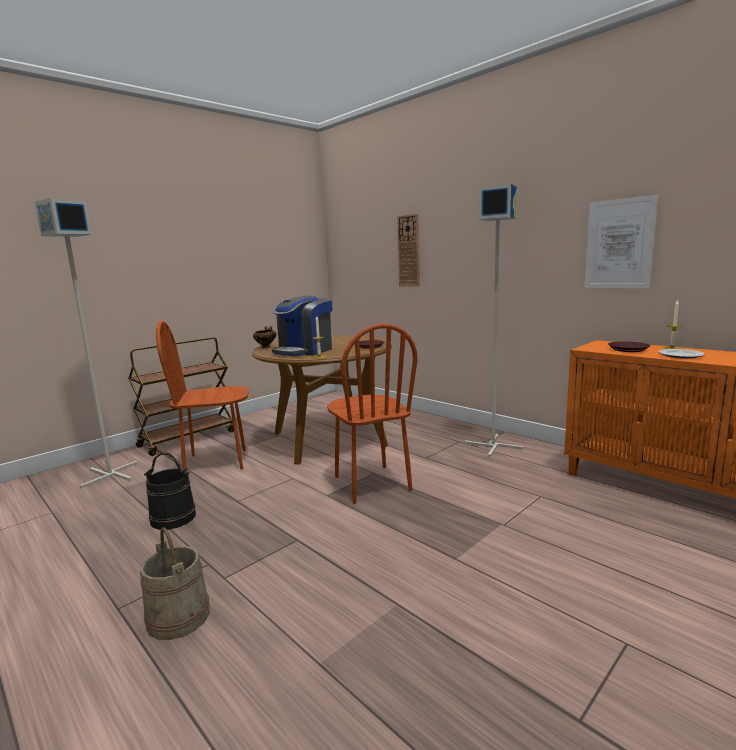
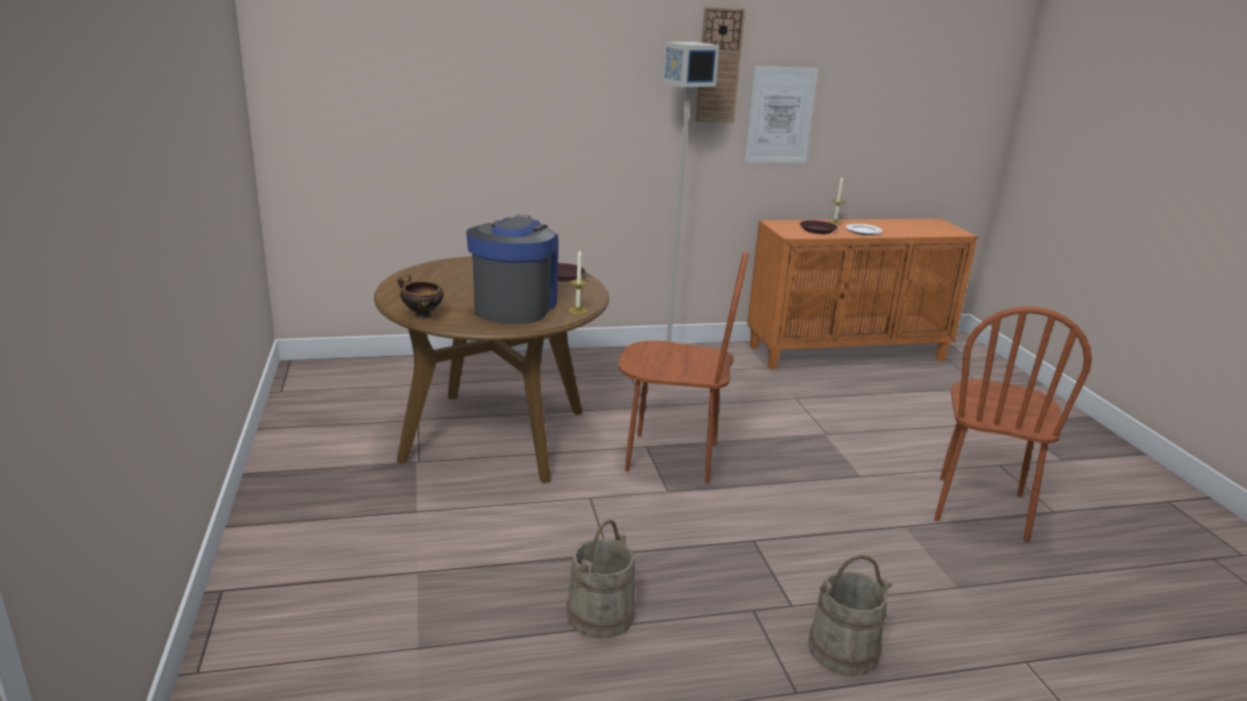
camera: 60 degrees left, 10 degrees up
grey floor lamp [35,198,138,489] -> none
brown cart [128,337,234,456] -> none
black bucket [144,452,196,530] -> beige bucket [567,520,636,639]
brown chair [156,321,249,470] -> brown chair moved to [934,306,1092,542]
coffee machine [272,296,332,356] -> coffee machine turned 150 degrees counterclockwise [466,215,558,324]
wall clock [397,214,420,287] -> wall clock moved to [695,7,745,123]

